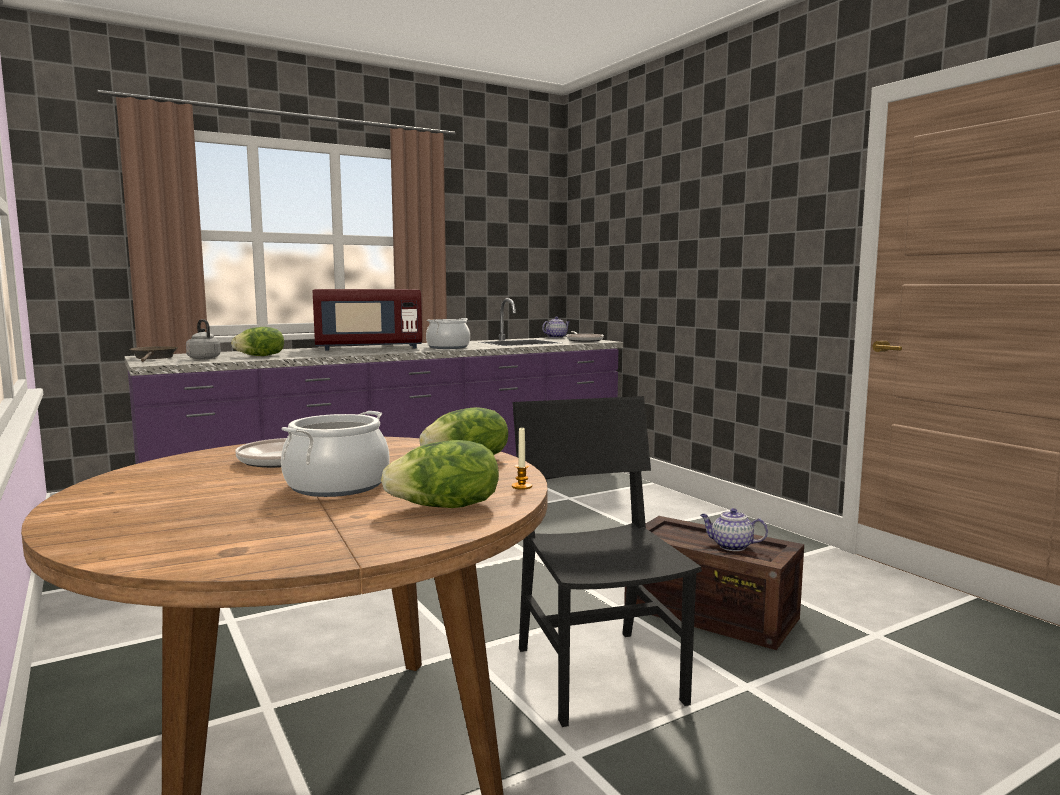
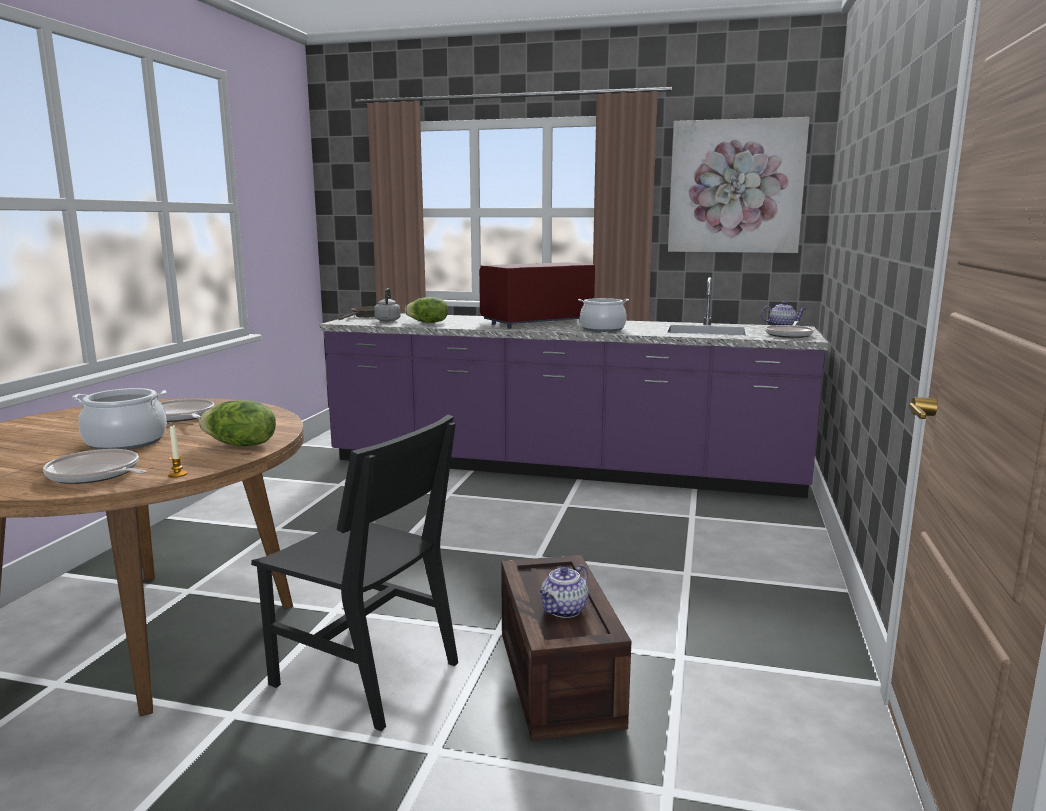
camera: 45 degrees right, 5 degrees up
red microwave [313,289,422,351] -> red microwave turned 120 degrees clockwise [479,262,595,329]
lettuce [381,440,499,508] -> frying pan [43,449,146,484]
black chair [513,396,702,727] -> black chair turned 90 degrees clockwise [251,415,458,731]
teapot [700,508,768,551] -> teapot turned 120 degrees counterclockwise [540,565,589,618]
none -> picture [668,117,810,253]

